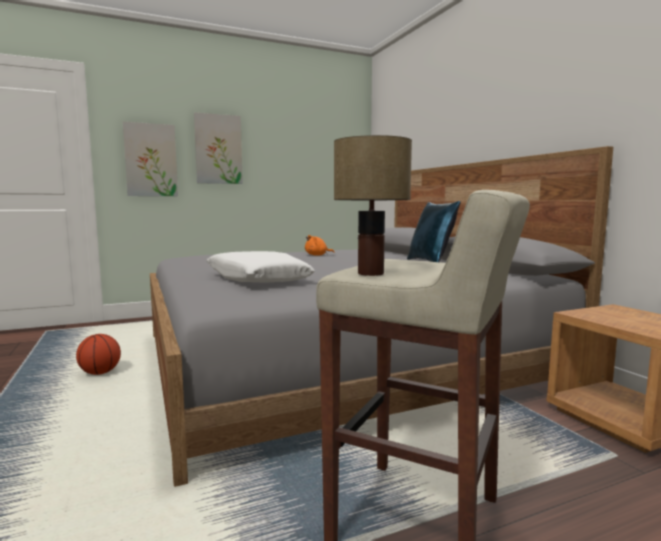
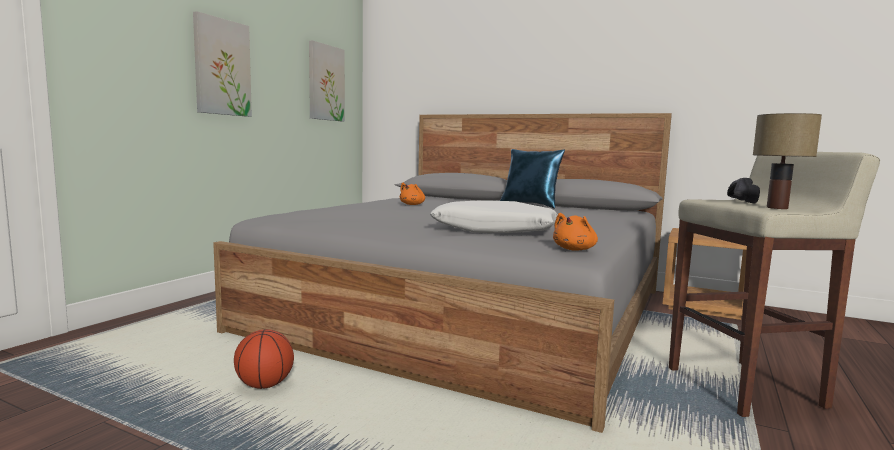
camera: 40 degrees left, 0 degrees up
picture [123,122,178,196] -> picture moved to [309,40,345,121]
none -> orange plush toy [553,213,598,251]
none -> black shoe [727,178,760,203]

